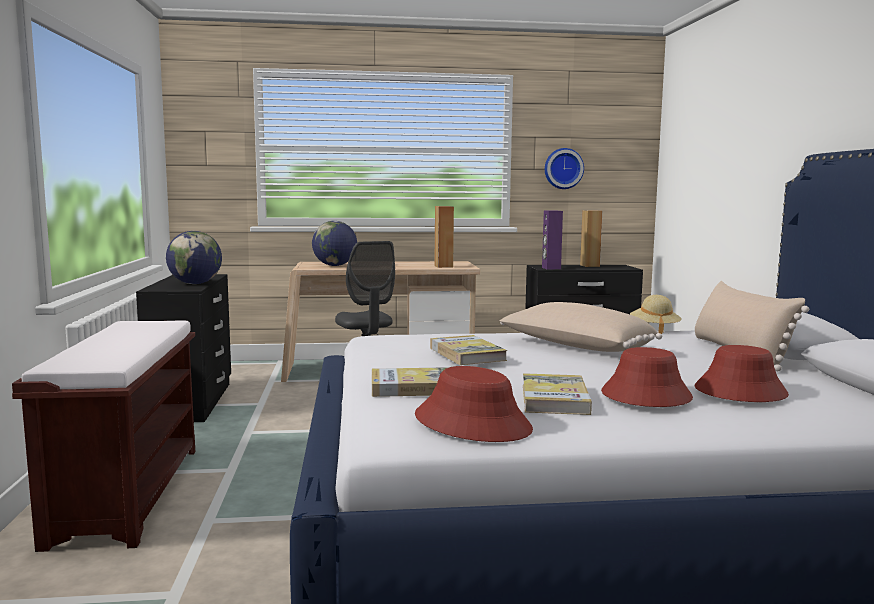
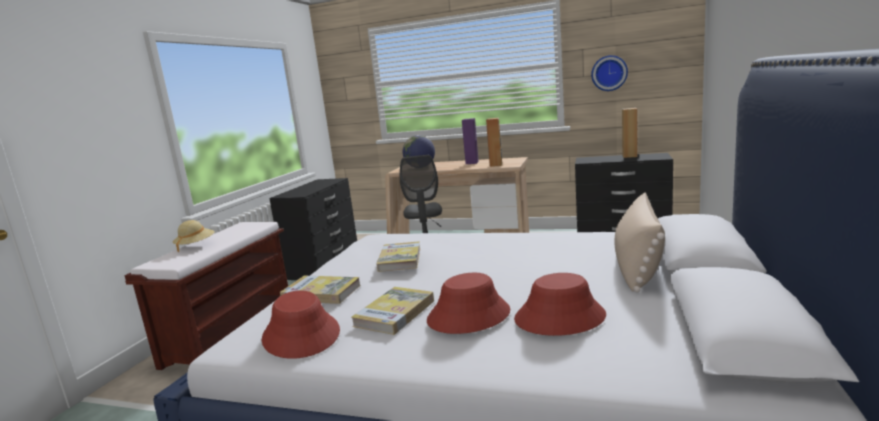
camera: 25 degrees right, 5 degrees up
globe [166,231,222,284] -> none
beige pillow [500,302,662,352] -> none
purple speaker [542,211,563,269] -> purple speaker moved to [462,118,479,164]
beige hat [630,295,682,334] -> beige hat moved to [173,220,215,252]

